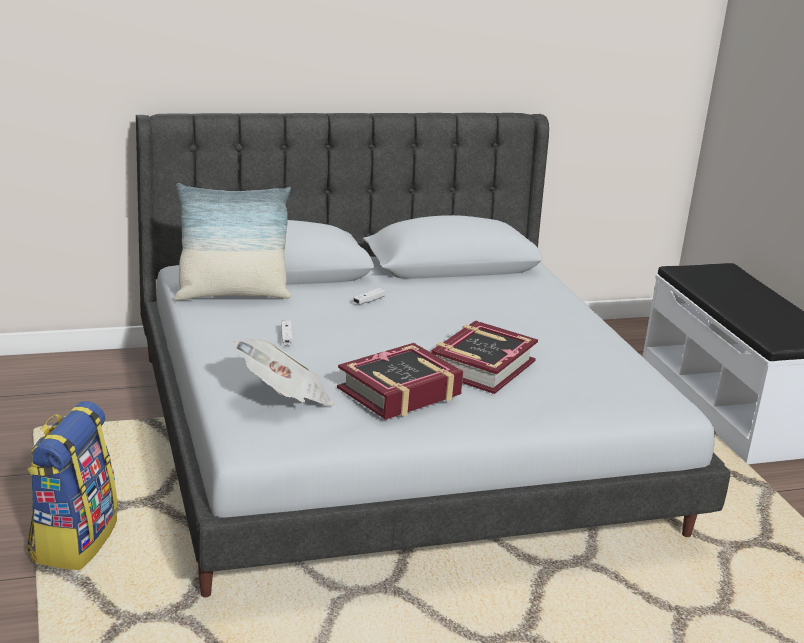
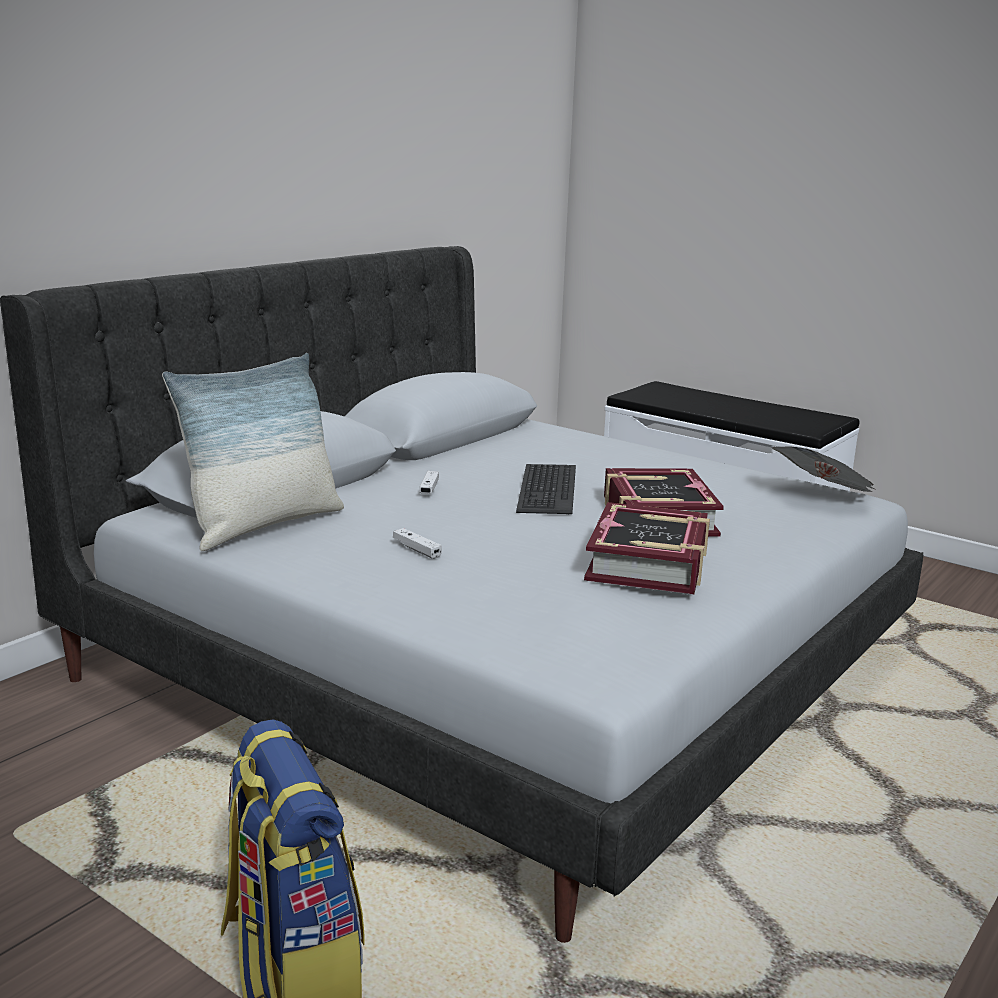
camera: 35 degrees left, 5 degrees down
newspaper [233,339,335,406] -> newspaper moved to [771,446,875,492]
none -> keyboard [516,464,576,514]

